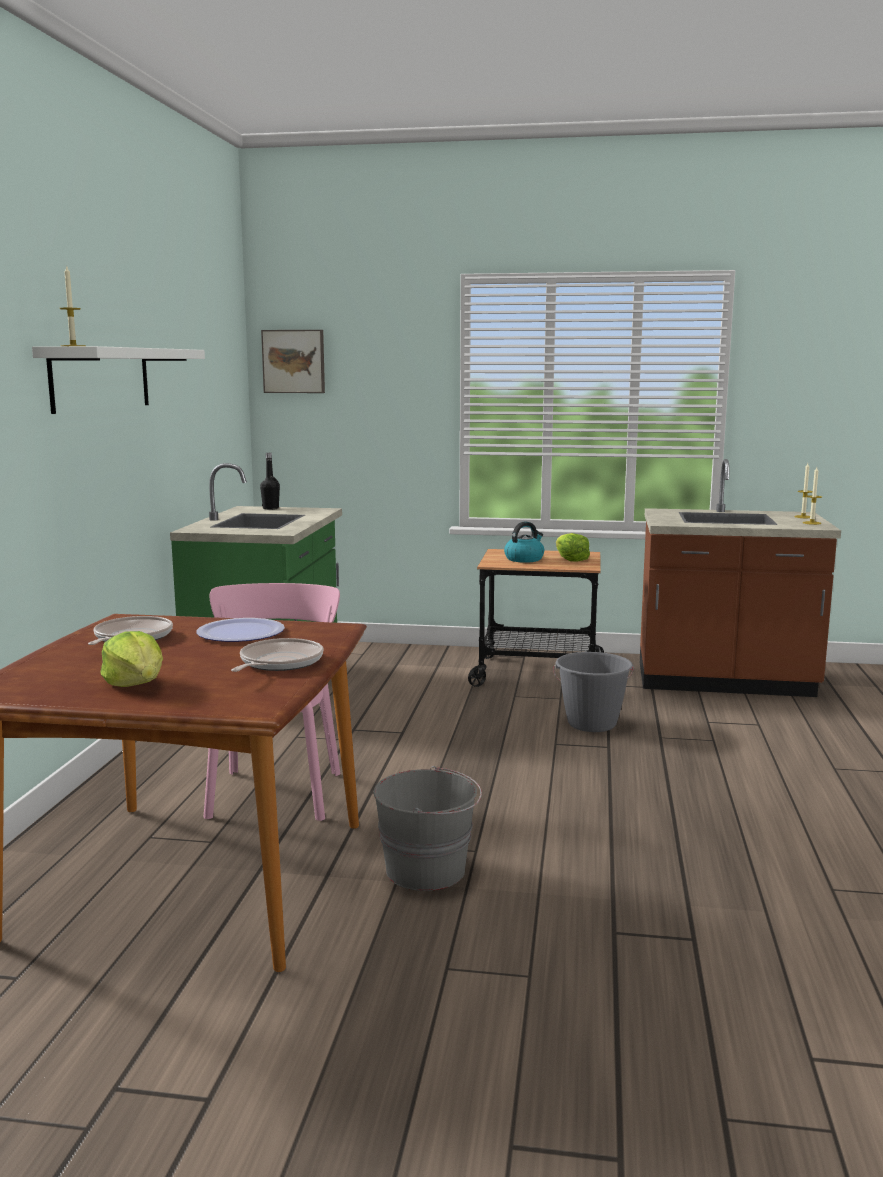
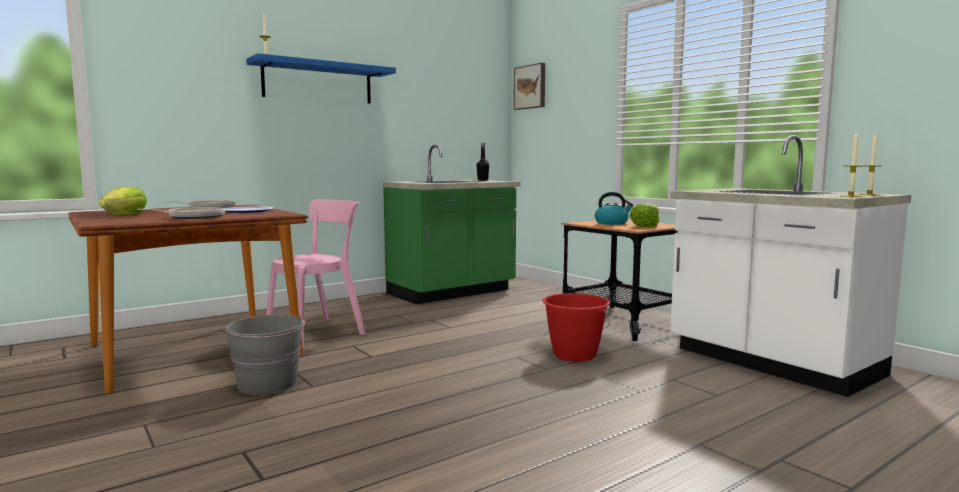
camera: 45 degrees right, 5 degrees down
white shelf [32,346,205,414] -> blue shelf [246,53,396,104]
grey bucket [554,652,634,732] -> red bucket [543,293,610,362]
brown counter [640,459,841,697] -> white counter [670,135,911,397]

